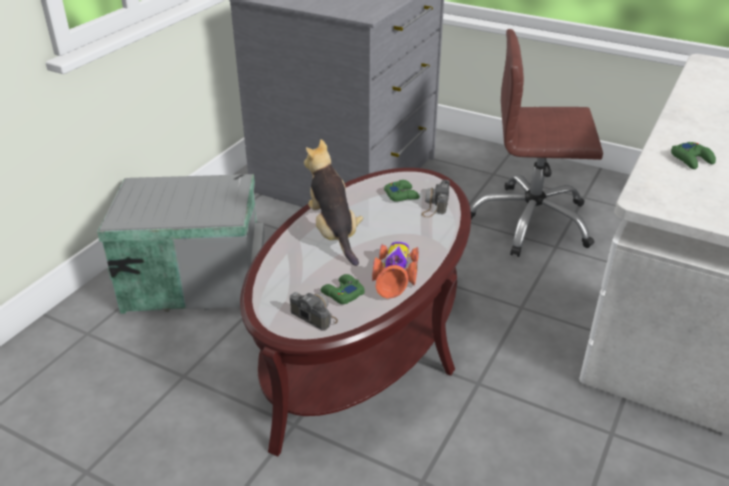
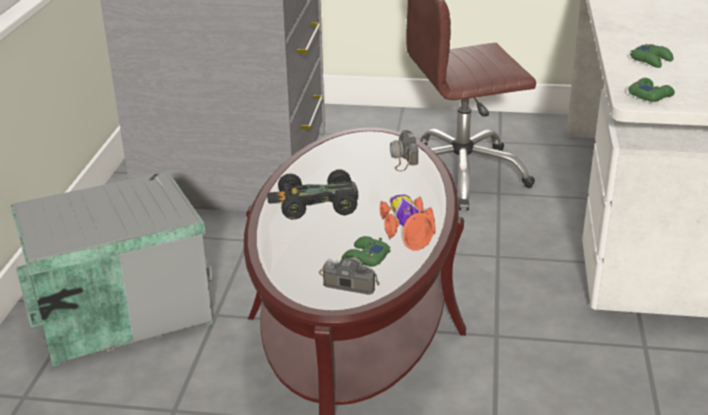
camera: 20 degrees left, 5 degrees down
plush toy [304,139,363,266] -> black toy car [267,169,359,220]
green game controller [384,180,420,202] -> green game controller moved to [629,78,675,102]

